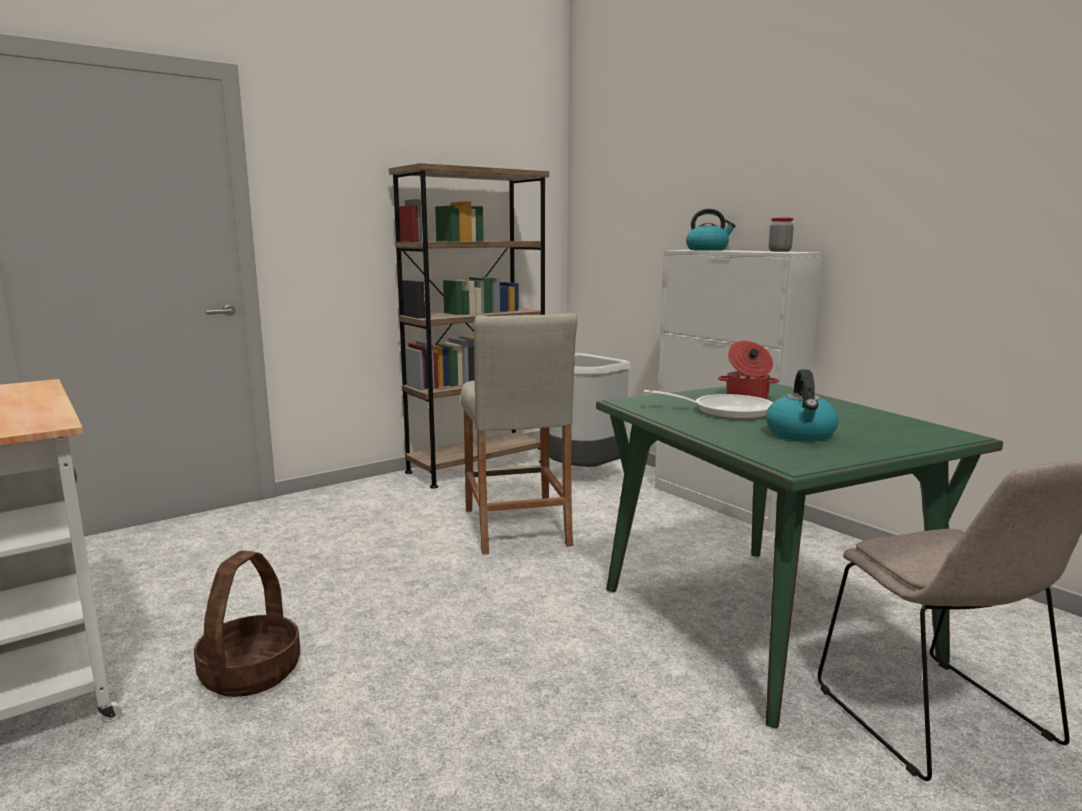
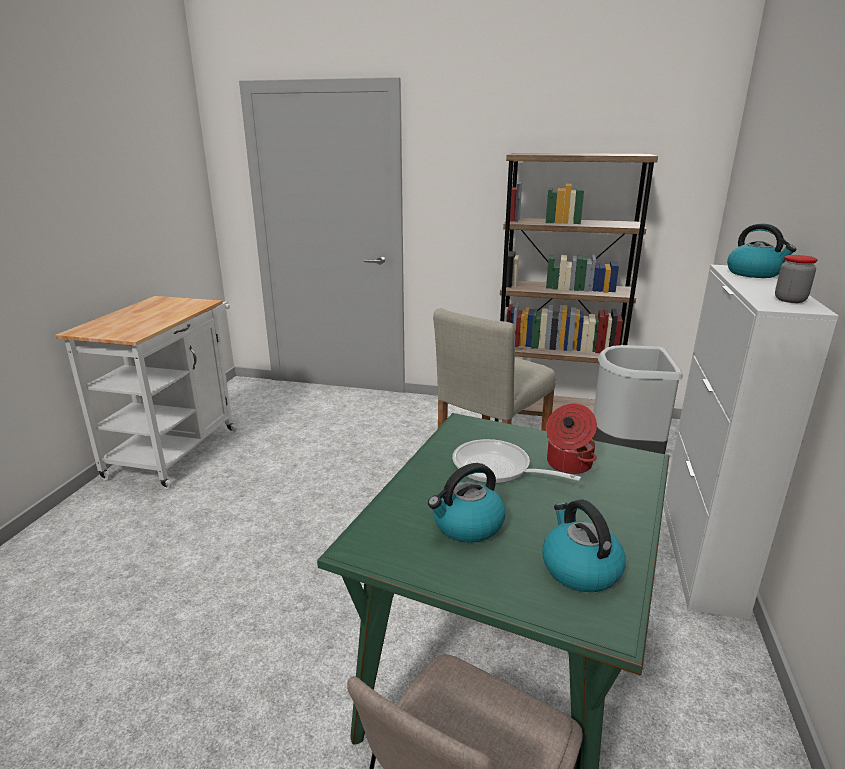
camera: 50 degrees right, 10 degrees up
basket [194,551,300,697] -> none
frying pan [644,390,773,420] -> frying pan turned 150 degrees clockwise [452,439,581,483]
none -> kettle [542,499,626,592]

